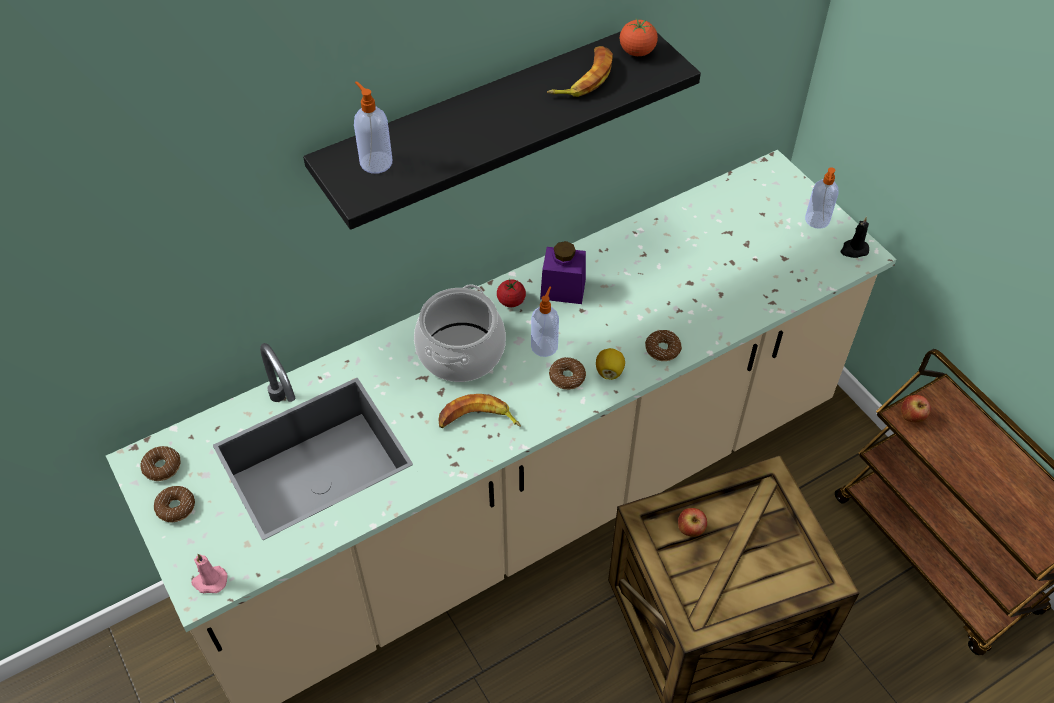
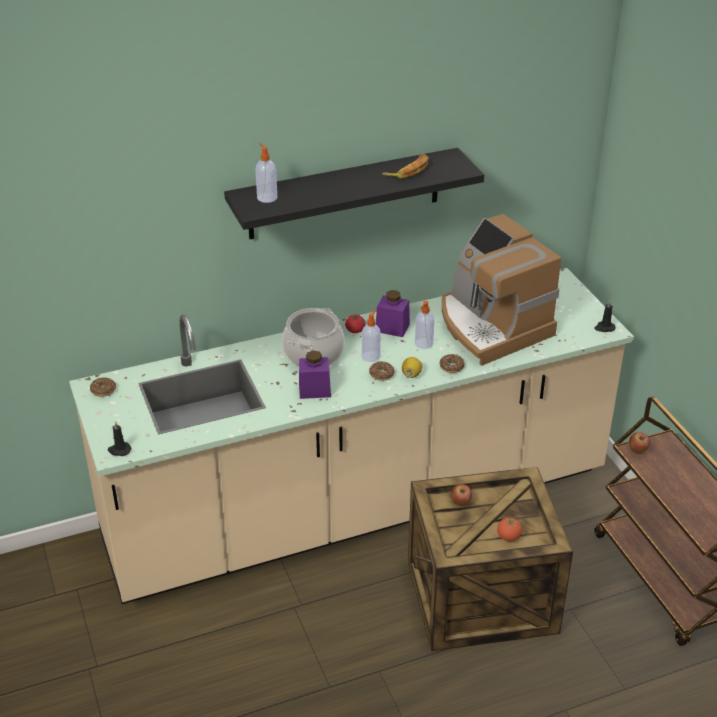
camera: 10 degrees right, 15 degrees down
donut [154,486,195,522] -> none
pink candle [191,554,228,593] -> black candle [108,421,131,456]
banana [438,394,521,428] -> purple jar [299,350,331,399]
tomato [620,18,658,56] -> tomato moved to [497,518,522,542]
soap dispenser [805,168,838,229] -> soap dispenser moved to [415,301,434,349]
none -> coffee machine [442,214,561,366]

